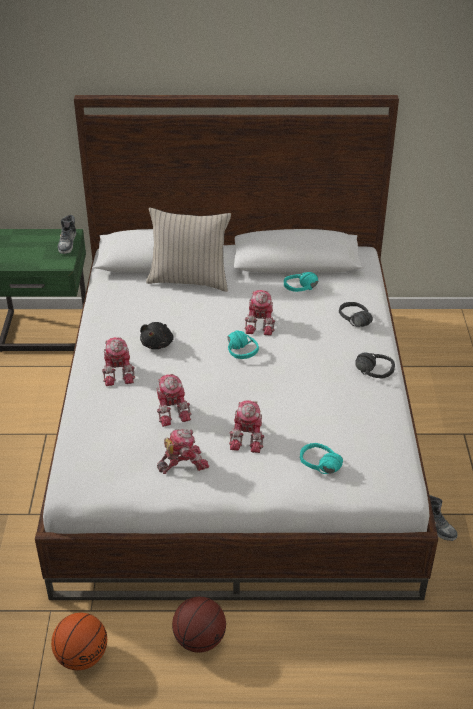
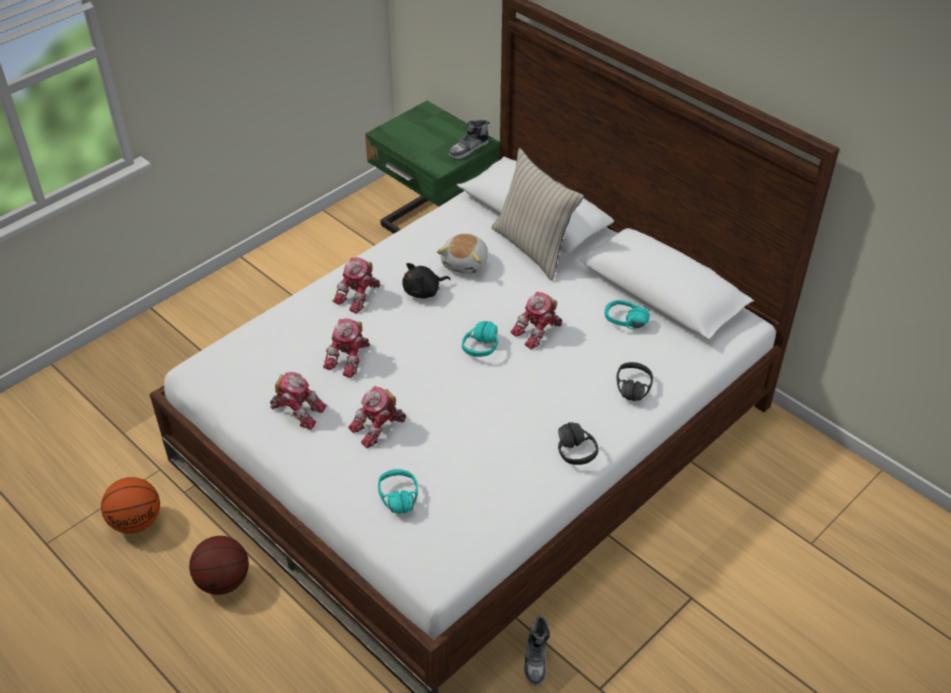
camera: 45 degrees right, 5 degrees up
none -> plush toy [437,234,488,274]

